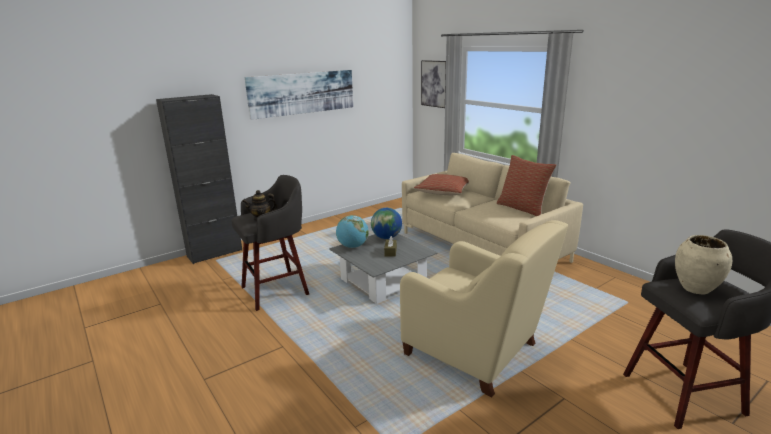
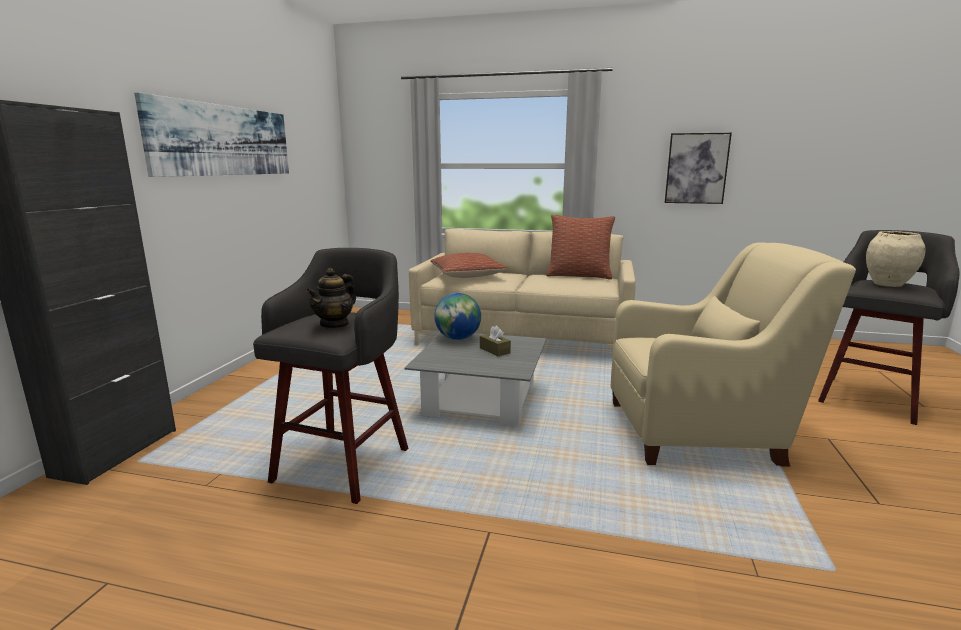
camera: 40 degrees left, 5 degrees down
globe [336,215,369,248] -> none
picture [421,60,446,108] -> picture moved to [665,133,732,204]

